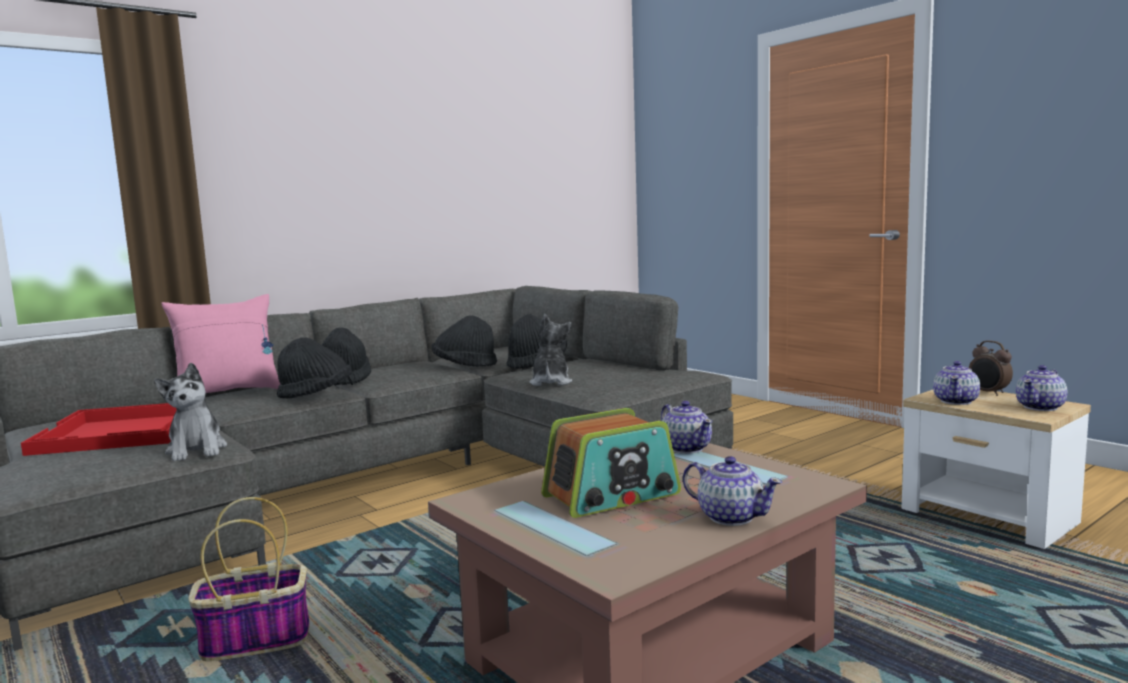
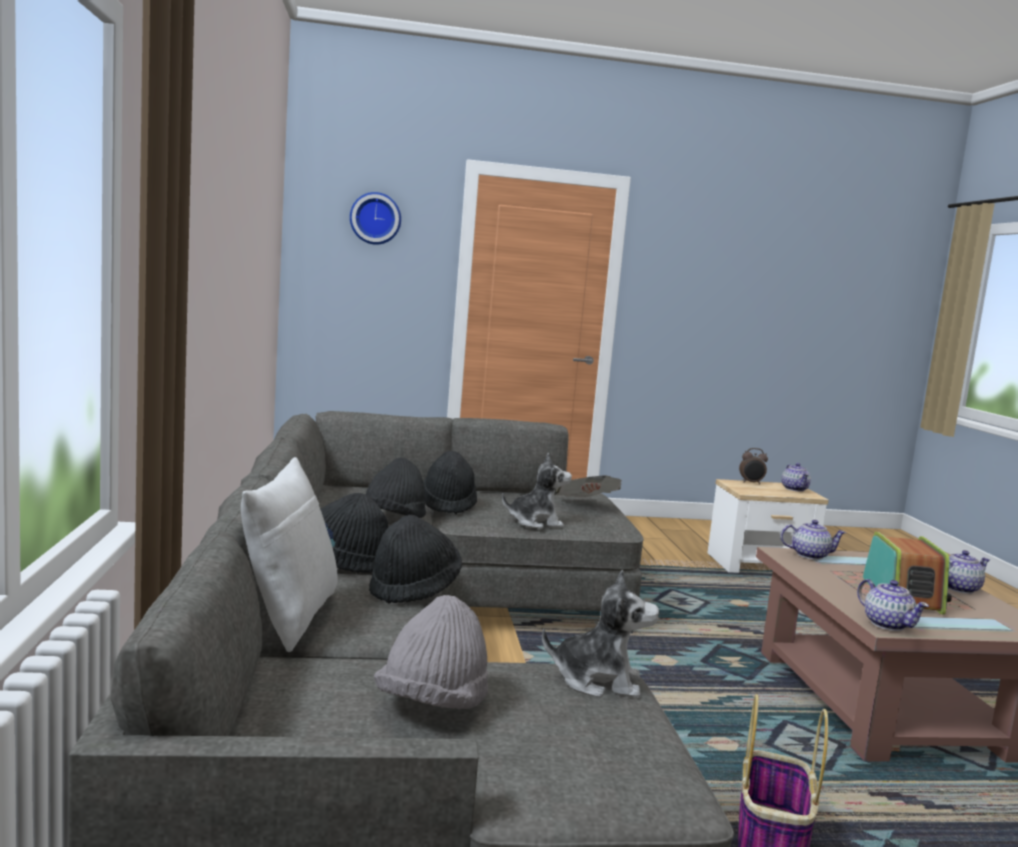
camera: 60 degrees left, 0 degrees up
red tray [21,403,177,456] -> grey hat [374,595,488,709]
pink pillow [161,294,280,393] -> grey pillow [241,457,338,652]
plush toy [530,314,573,386] -> plush toy turned 135 degrees clockwise [502,453,572,529]
teapot [933,361,980,405] -> teapot moved to [857,579,929,631]
none -> wall clock [350,192,401,245]
none -> newspaper [556,475,622,497]

